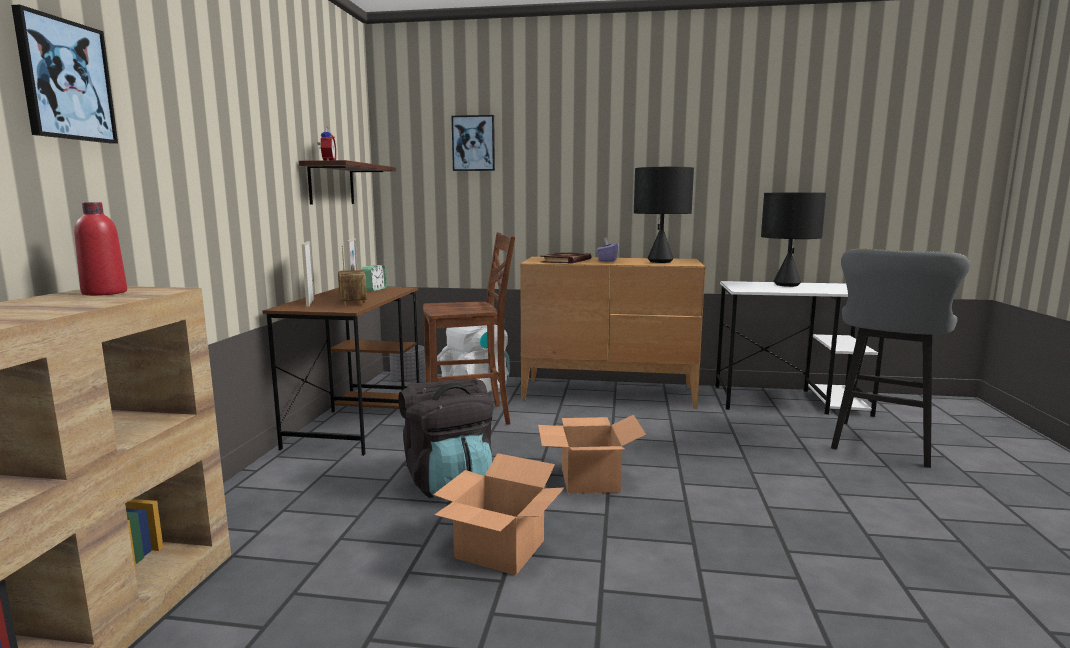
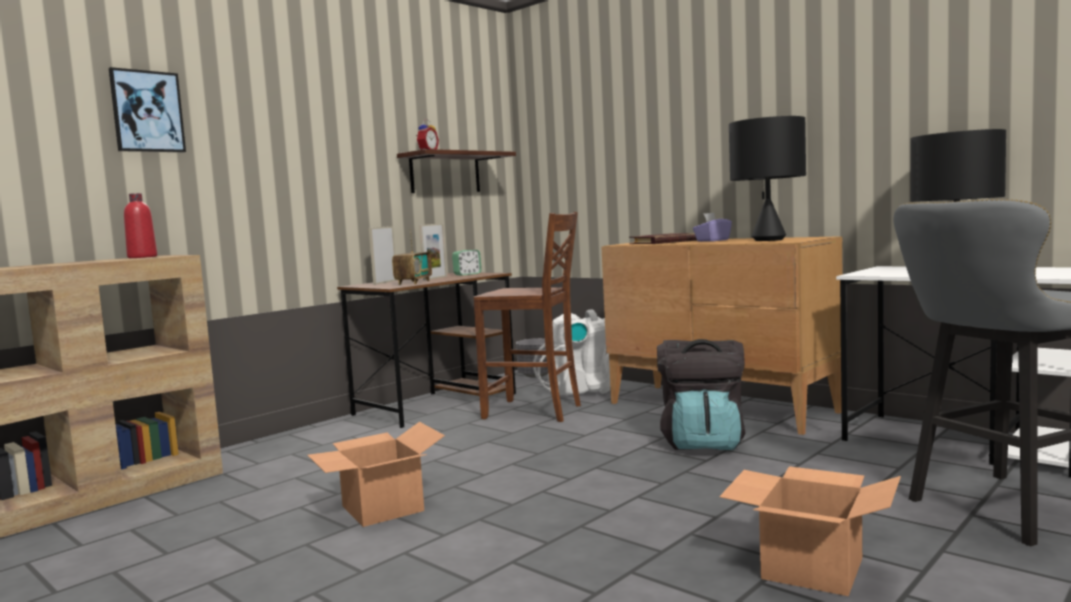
camera: 35 degrees right, 5 degrees down
black backpack [399,378,494,498] -> black backpack moved to [657,339,745,450]
picture [451,115,495,171] -> none
cardboard box [538,415,646,494] -> cardboard box moved to [719,466,901,596]

